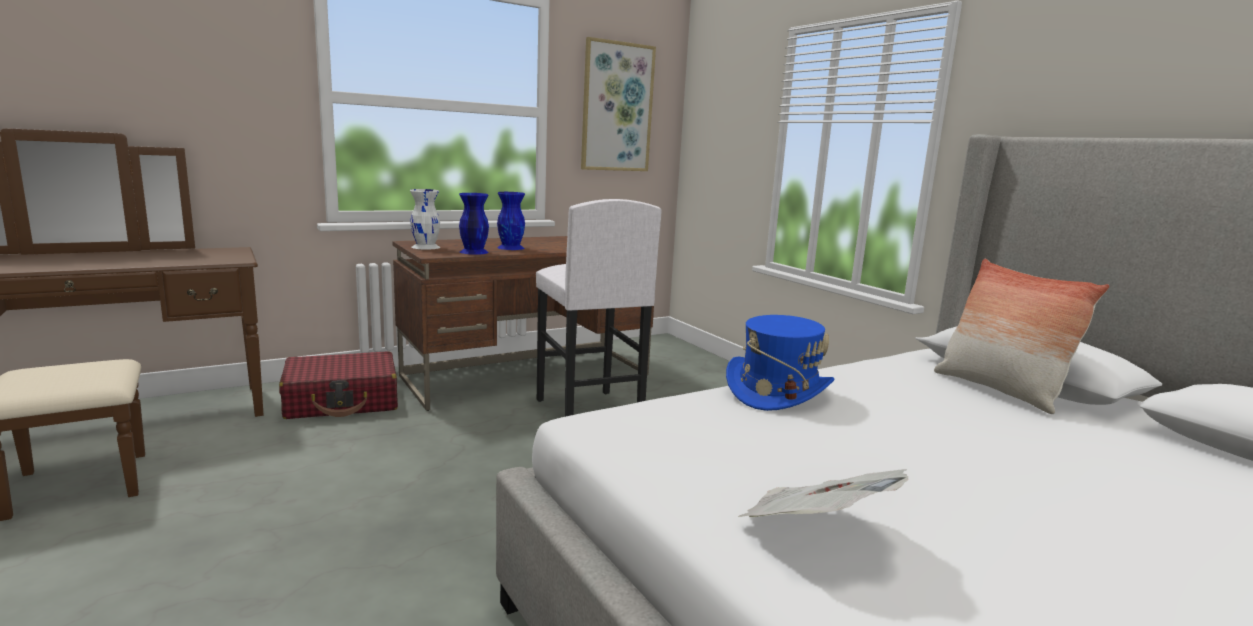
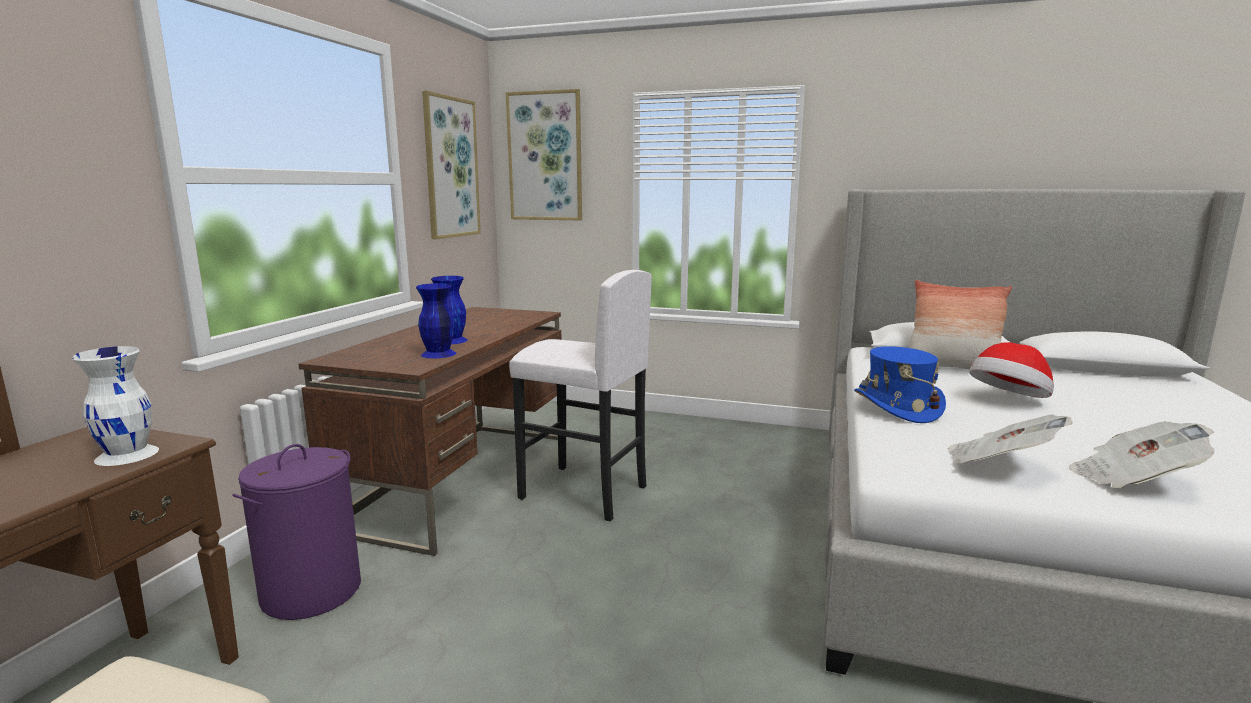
camera: 40 degrees left, 0 degrees up
red suitcase [279,351,398,419] -> purple laundry basket [232,444,361,620]
white vase [410,189,440,250] -> white vase moved to [72,346,159,466]
none -> picture [506,89,582,220]
none -> newspaper [947,414,1072,464]
none -> hat [969,342,1054,398]

